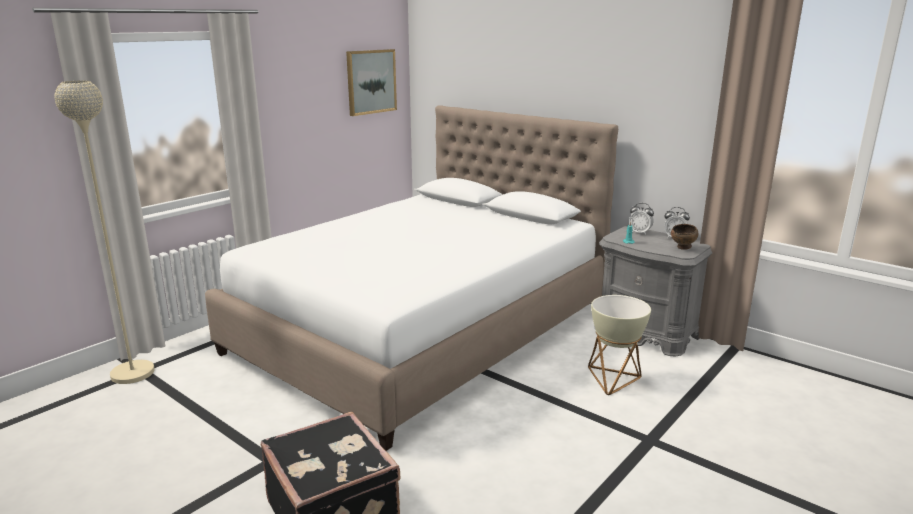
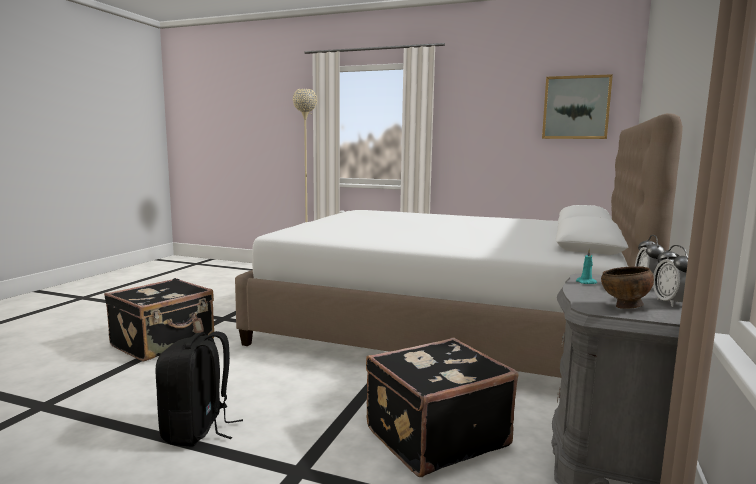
camera: 70 degrees right, 10 degrees down
planter [588,295,651,395] -> black suitcase [366,338,518,477]
none -> black backpack [155,331,243,447]

